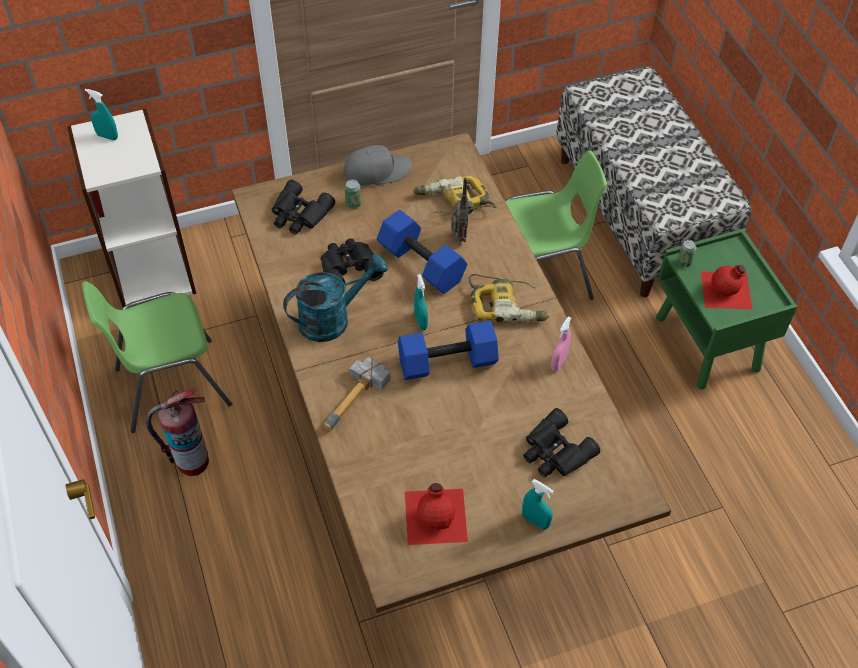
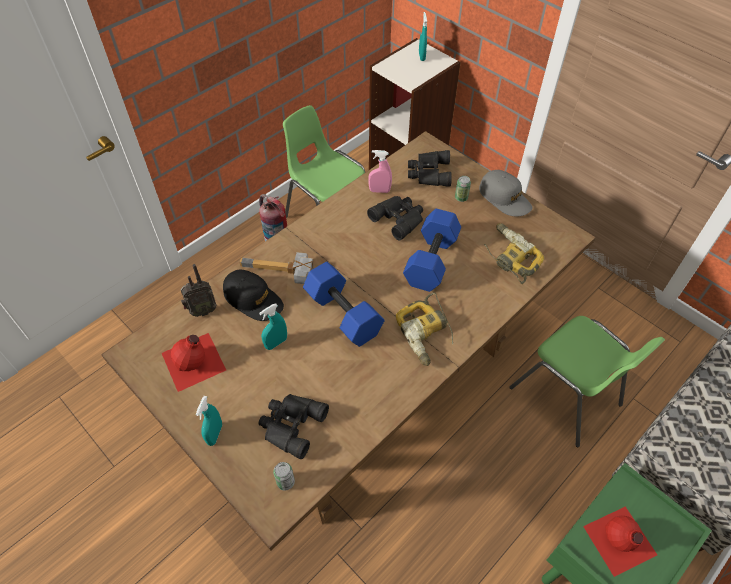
camera: 65 degrees right, 0 degrees up
turquoise watering can [283,254,388,342] -> none
turquoise spray bottle [414,274,428,330] -> turquoise spray bottle moved to [259,303,287,350]
radio [451,178,469,242] -> radio moved to [180,264,217,317]
pink spray bottle [551,316,571,371] -> pink spray bottle moved to [368,150,392,193]
can [677,240,696,267] -> can moved to [273,462,295,491]
none -> black cap [223,270,284,321]

